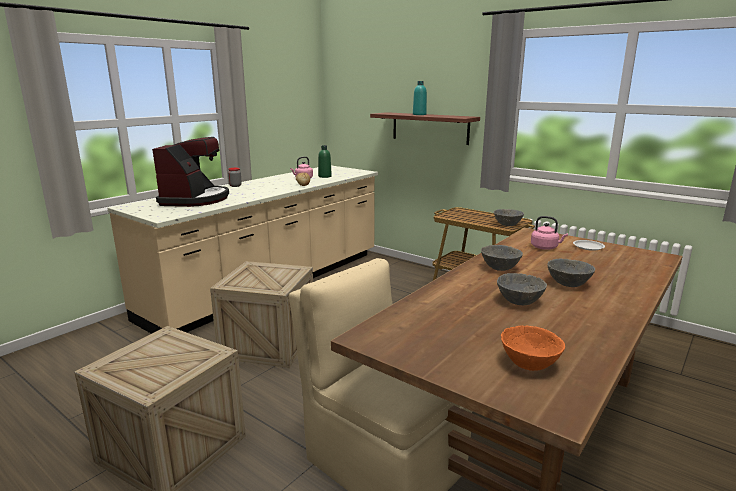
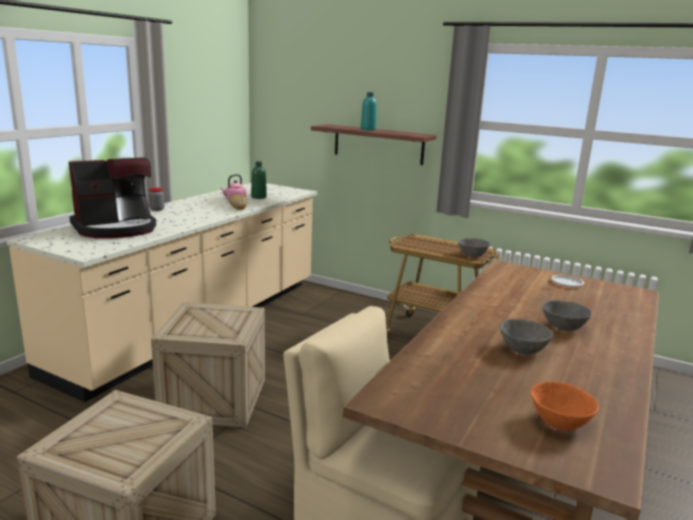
camera: 10 degrees left, 0 degrees up
coffee machine [152,137,229,207] -> coffee machine turned 60 degrees clockwise [69,157,156,238]
grey bowl [481,245,523,271] -> none
pink kettle [531,216,568,250] -> none

